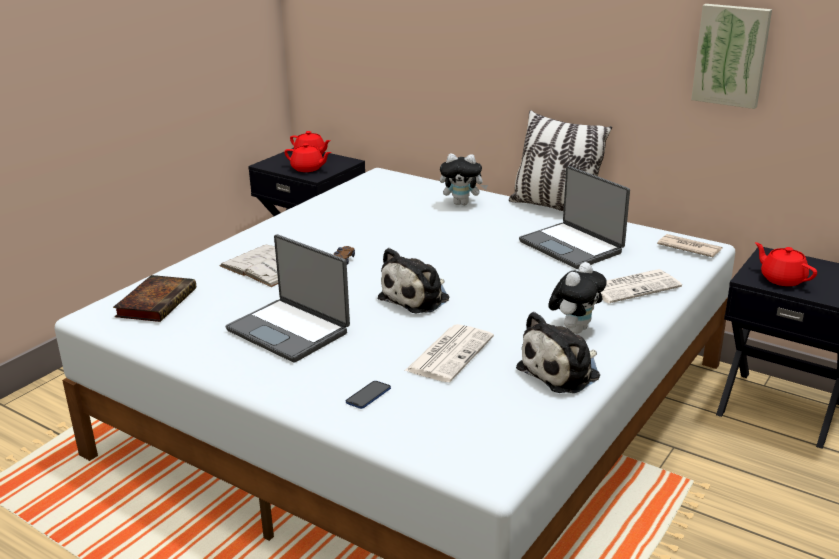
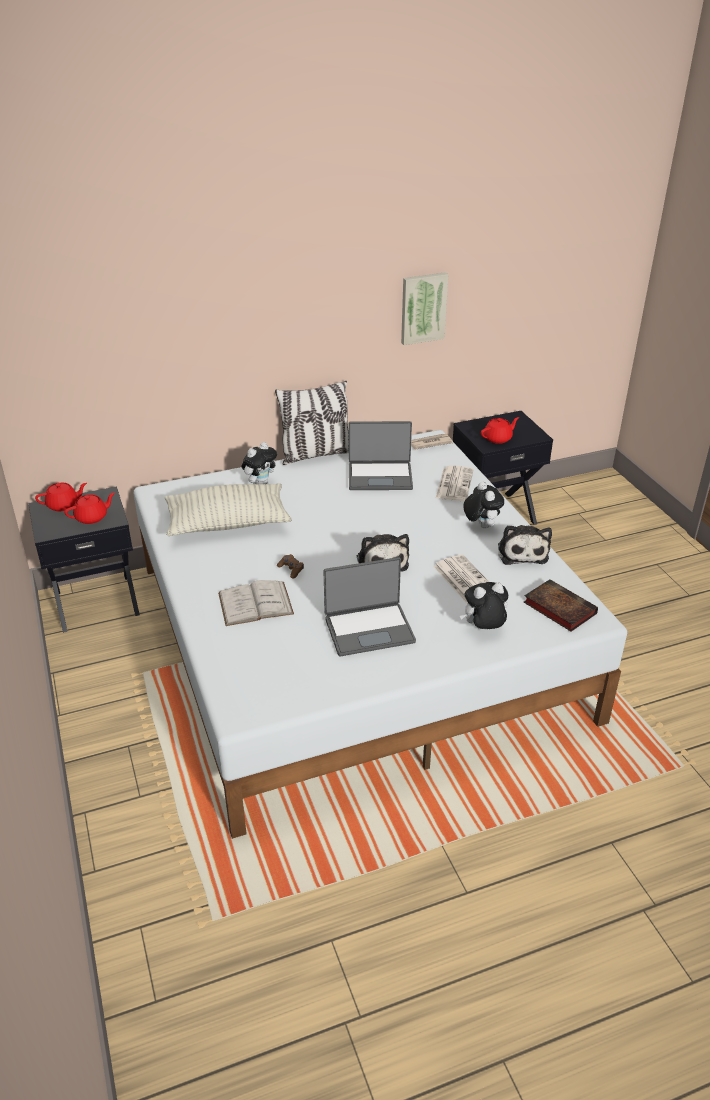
camera: 55 degrees left, 10 degrees up
book [113,275,196,322] -> book moved to [524,579,598,632]
phone [346,381,391,409] -> plush toy [460,582,508,629]
red teapot [755,242,817,286] -> red teapot turned 150 degrees clockwise [481,417,519,444]
none -> pillow [165,483,292,536]

